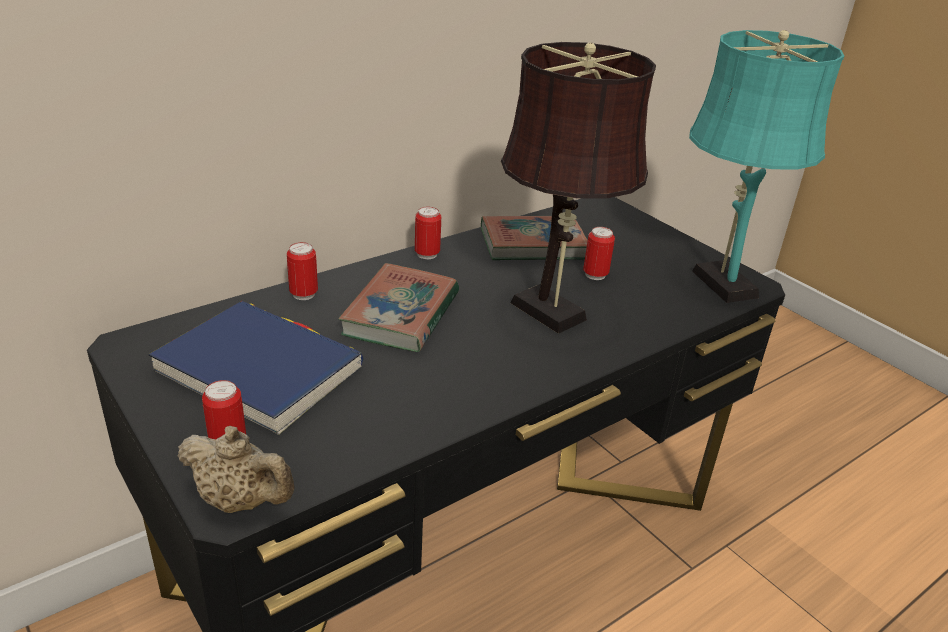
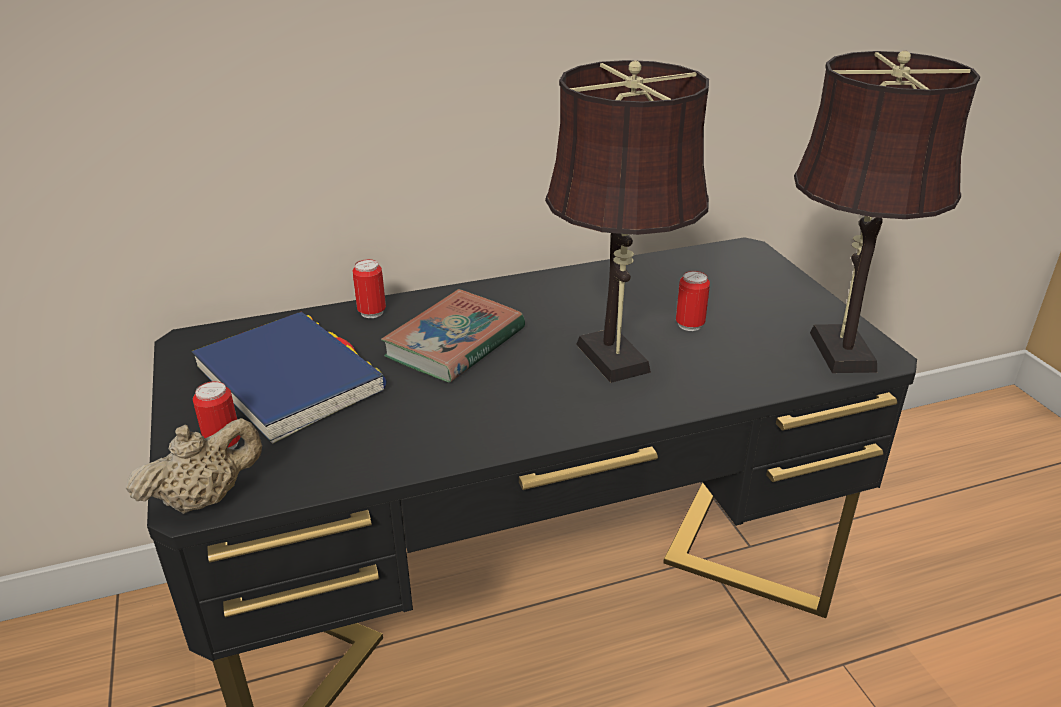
camera: 20 degrees right, 0 degrees up
beige teapot [177,426,295,513] -> beige teapot turned 75 degrees counterclockwise [126,418,262,514]
can [415,207,441,259] -> none
book [481,216,588,260] -> none
turquoise table lamp [689,30,844,303] -> brown table lamp [794,51,980,373]

